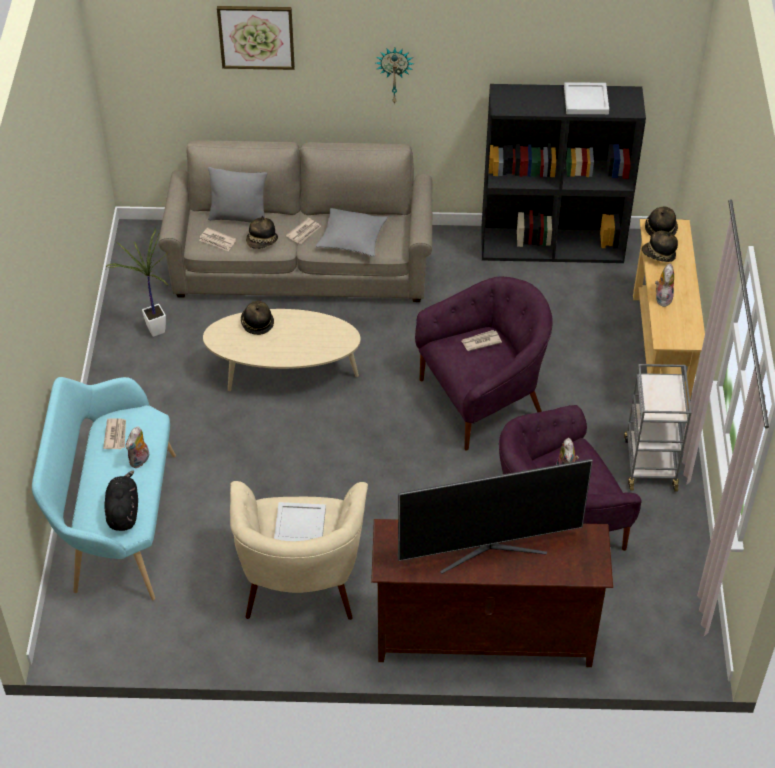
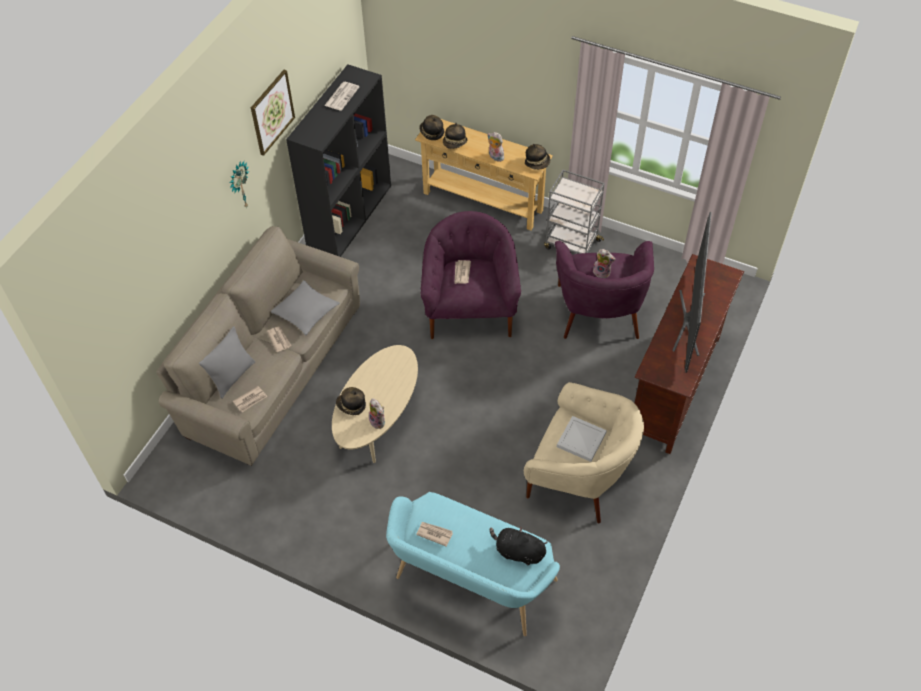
camera: 65 degrees left, 5 degrees up
potted plant [106,228,169,337] -> none
plush toy [126,427,149,468] -> plush toy moved to [369,398,385,429]
picture [217,6,295,70] -> picture moved to [251,70,295,156]
hat [246,216,278,249] -> hat moved to [525,144,551,170]
white tray [564,82,609,114] -> newspaper [324,82,360,111]

